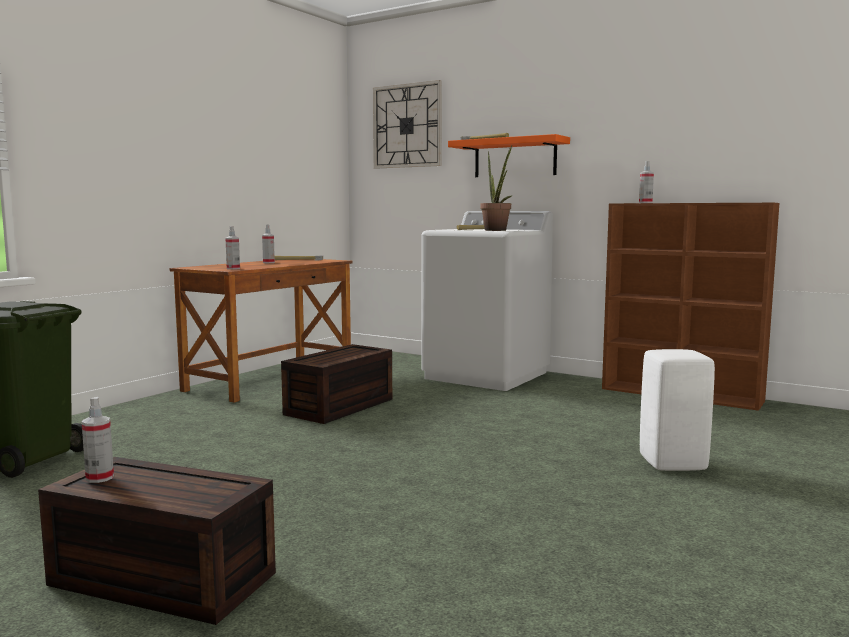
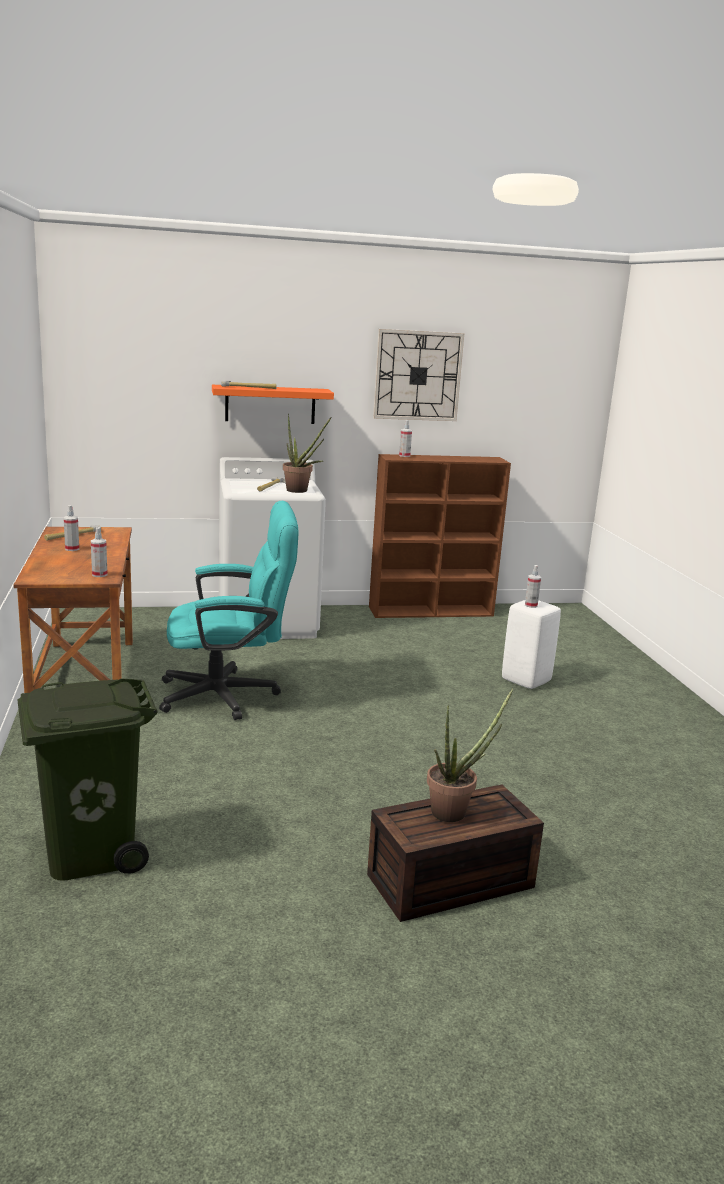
camera: 45 degrees left, 10 degrees up
spray bottle [82,397,114,483] -> spray bottle moved to [525,565,541,608]
brown storage box [281,344,392,424] -> turquoise office chair [159,501,298,720]
wall clock [373,80,442,169] -> wall clock moved to [373,329,464,421]
none -> potted plant [427,689,513,822]

